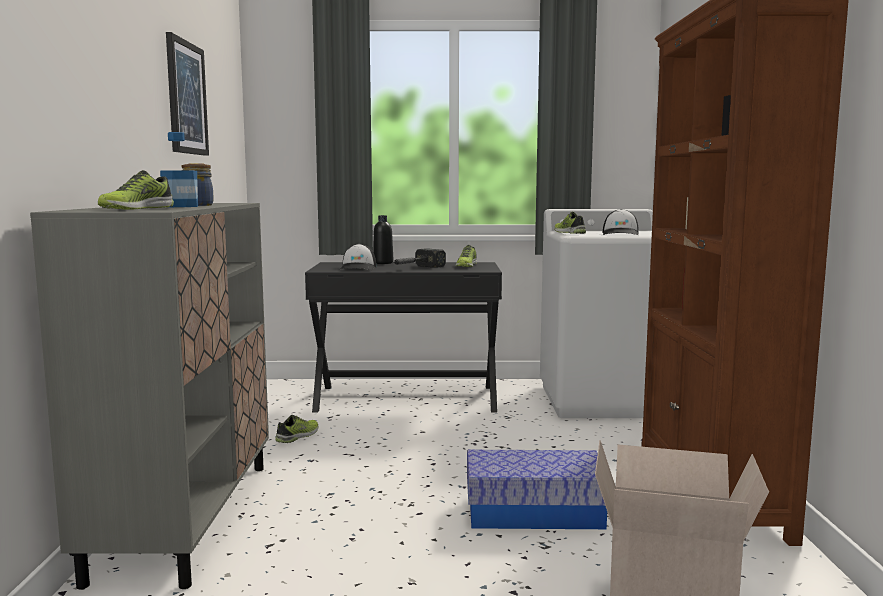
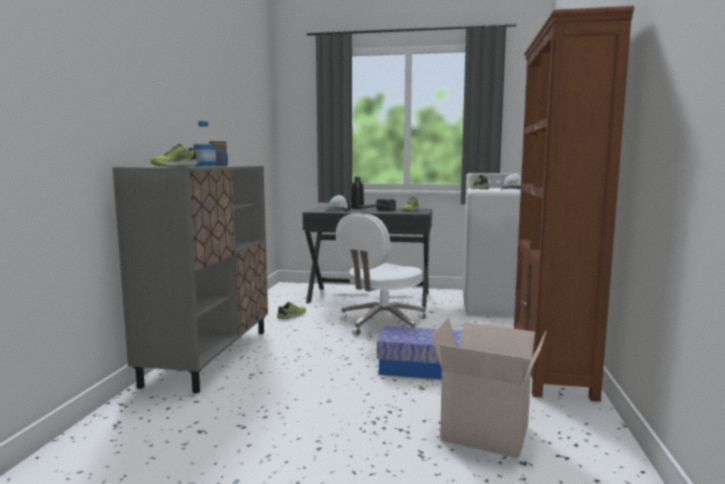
camera: 10 degrees right, 0 degrees up
picture [166,32,209,156] -> none
none -> white office chair [336,213,426,336]

